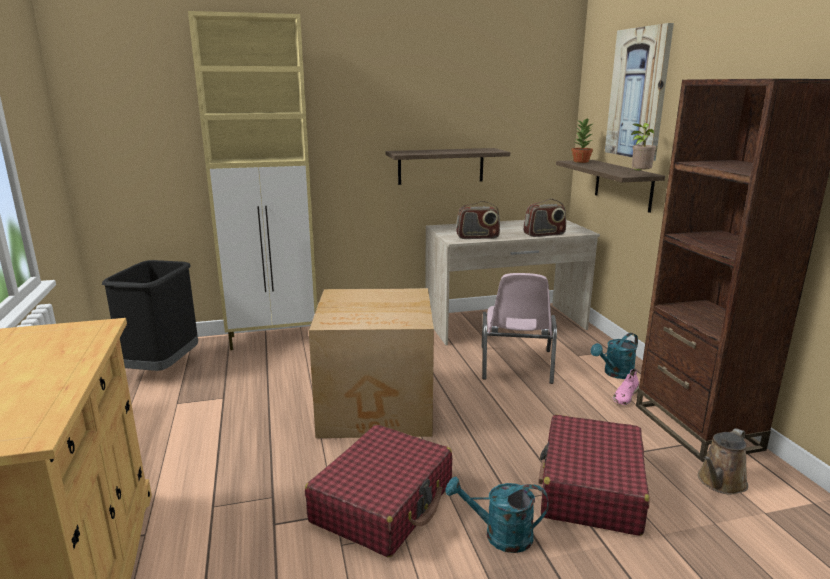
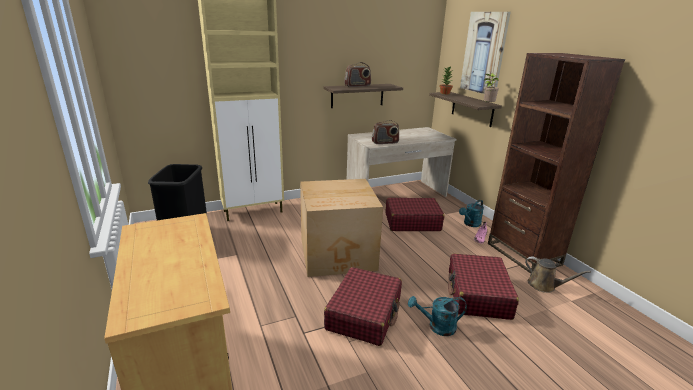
camera: 10 degrees left, 5 degrees up
pink chair [482,273,557,384] -> red suitcase [385,198,445,231]
radio [523,199,566,237] -> radio moved to [344,62,371,87]
brown watering can [698,428,748,495] -> brown watering can turned 90 degrees counterclockwise [525,257,591,293]

